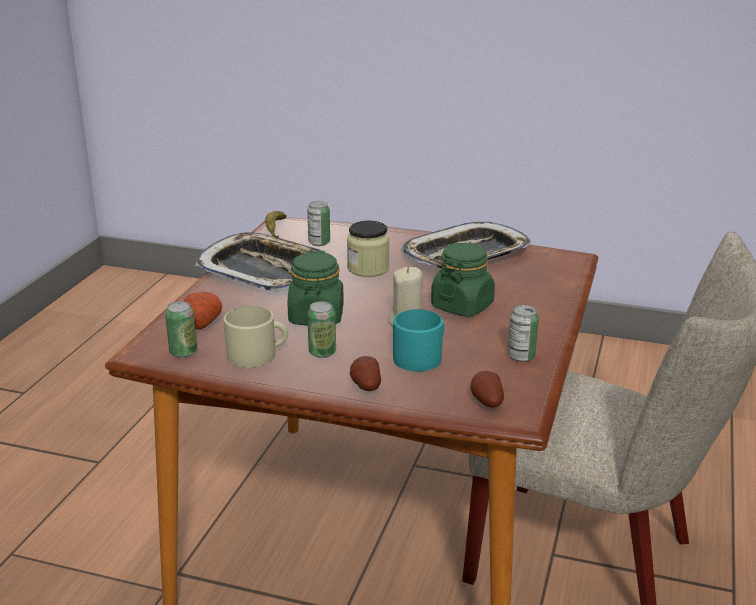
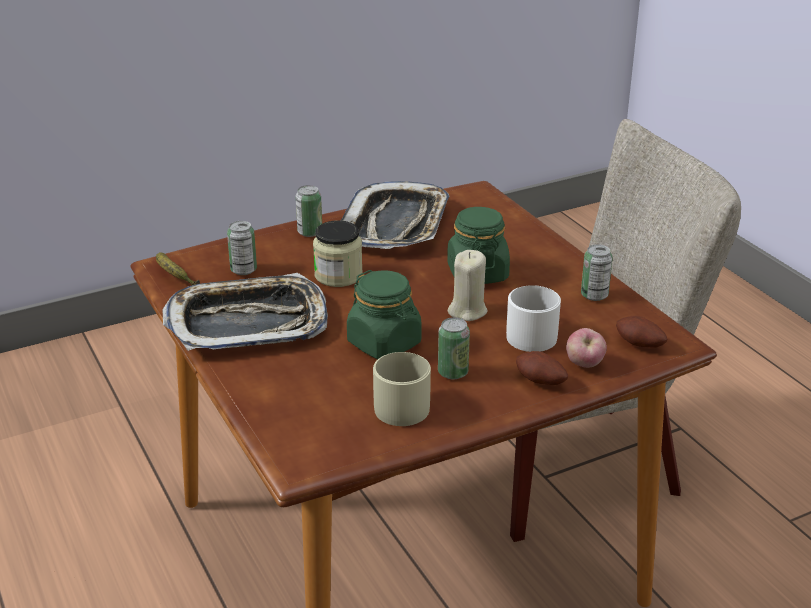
camera: 45 degrees left, 5 degrees up
can [165,301,197,358] -> can moved to [295,185,322,237]
potato [184,292,222,329] -> none
turquoise mug [393,309,445,372] -> white mug [506,285,561,352]
none -> apple [566,328,607,368]

